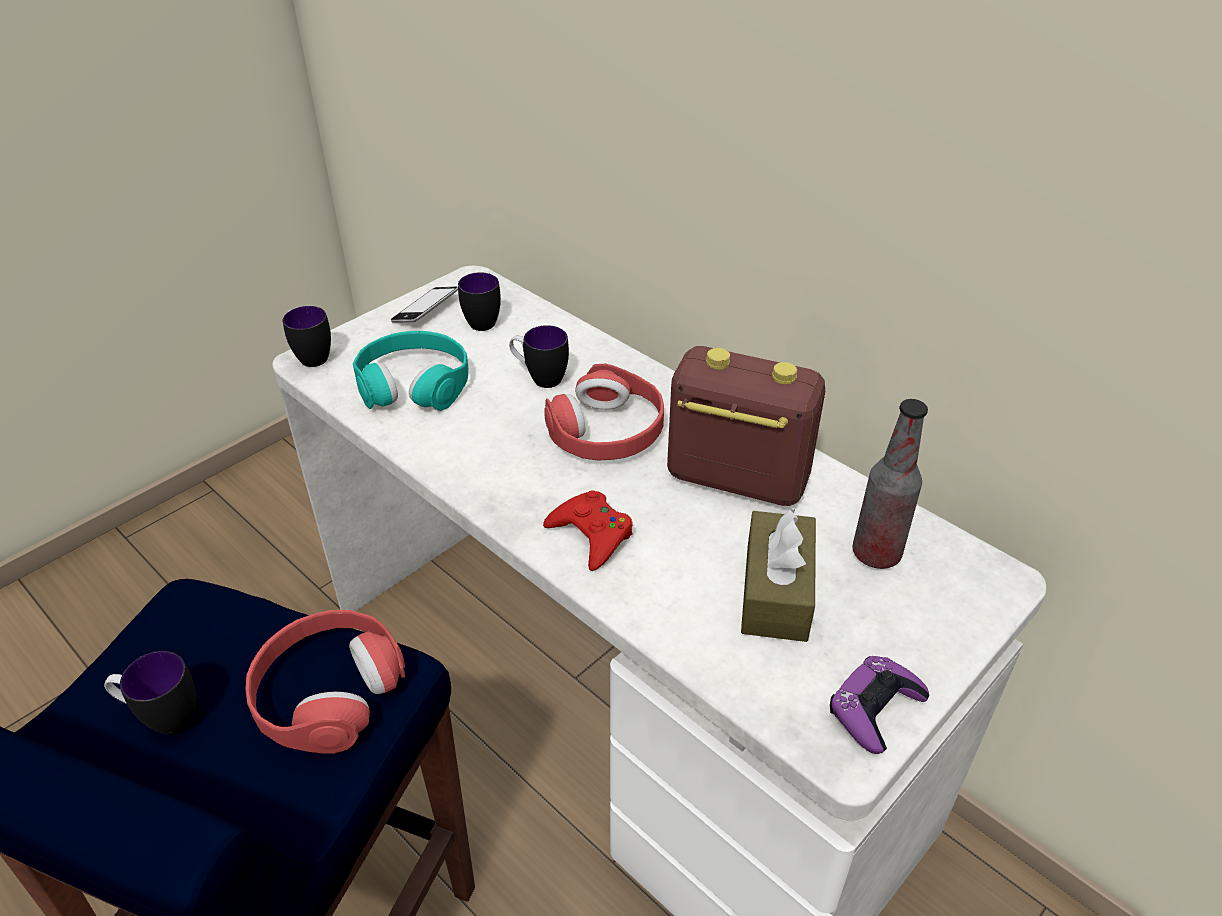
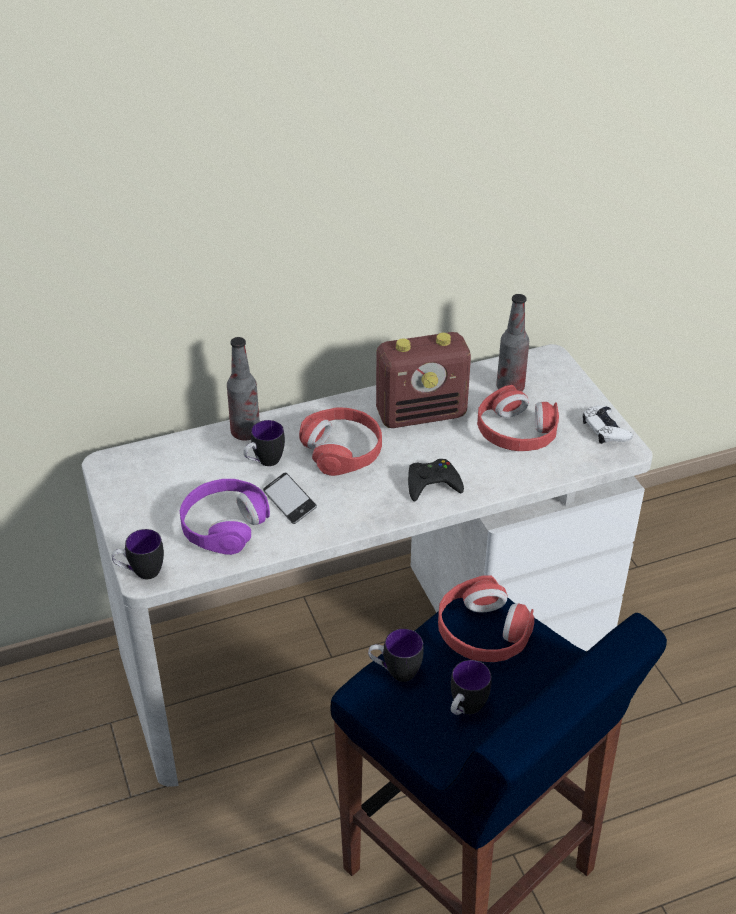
camera: 65 degrees left, 0 degrees up
turquoise headphones [353,331,468,411] -> purple headphones [180,479,270,555]
phone [391,286,458,322] -> phone moved to [263,472,317,524]
mug [458,272,501,331] -> mug moved to [368,629,424,682]
red game controller [543,490,633,571] -> black game controller [408,459,464,501]
radio [667,346,825,506] -> radio turned 150 degrees counterclockwise [376,332,471,428]
brown tissue box [741,509,816,642] -> red headphones [477,385,559,451]
purple game controller [830,656,929,754] -> white game controller [583,405,633,444]
none -> bottle [227,337,260,440]

